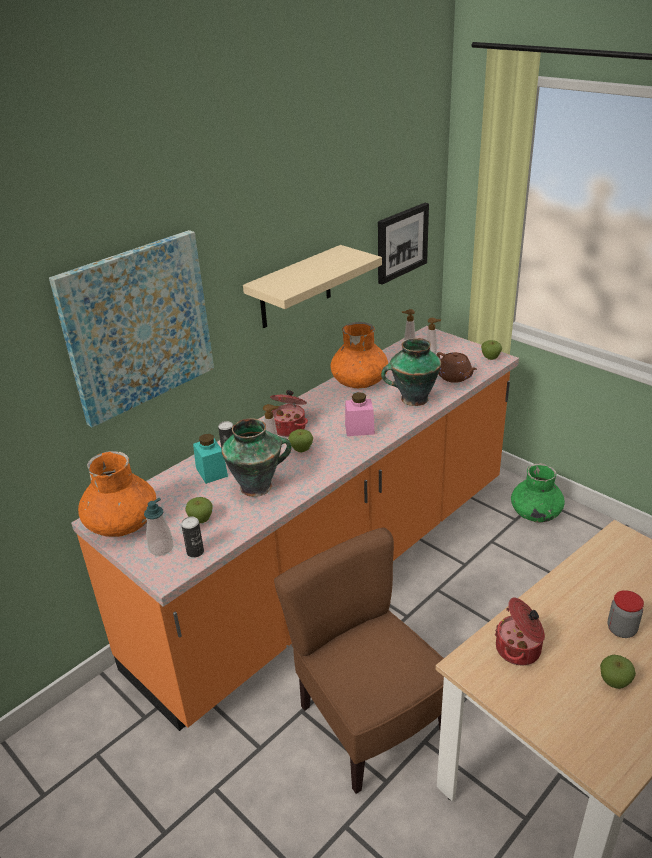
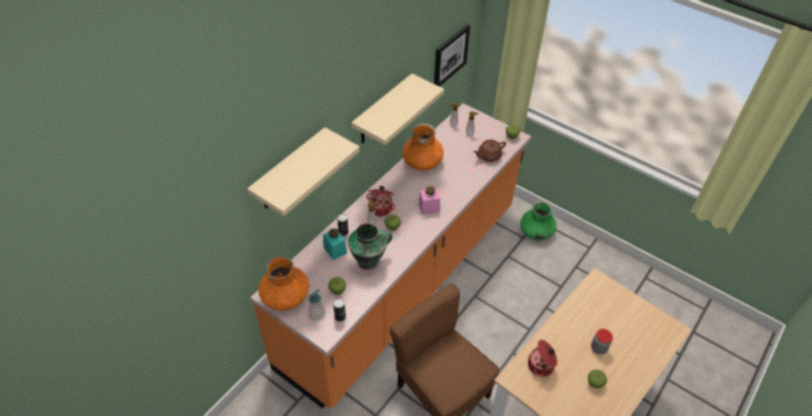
camera: 10 degrees left, 15 degrees up
picture [49,230,214,428] -> beige shelf [247,127,360,216]
vase [381,338,441,406] -> none
brown teapot [437,352,477,383] -> brown teapot turned 105 degrees clockwise [474,140,506,162]

